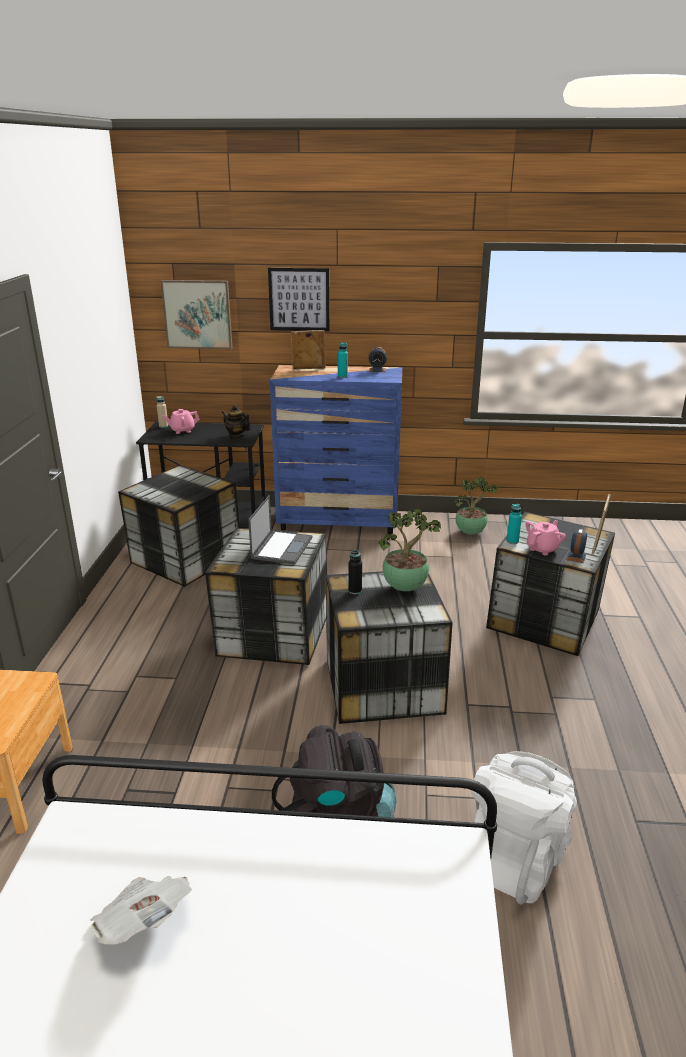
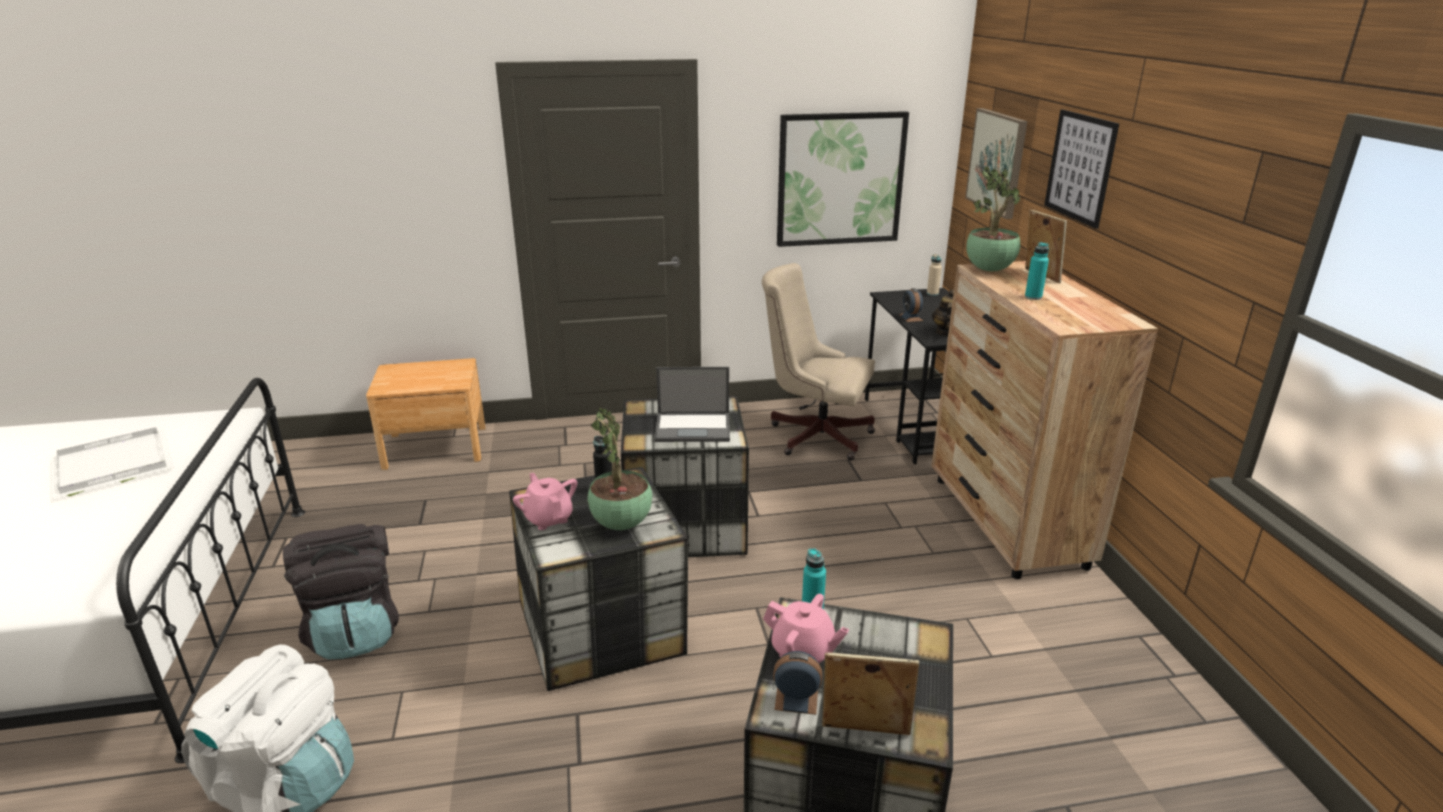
camera: 75 degrees right, 0 degrees up
newspaper [90,876,192,945] -> white tray [52,427,174,499]
storage box [118,465,240,587] -> beige office chair [762,263,875,460]
pink teapot [163,409,199,434] -> pink teapot moved to [513,473,577,530]
blue dresser [270,365,402,534] -> brown dresser [931,261,1158,579]
alarm clock [368,347,387,372] -> alarm clock moved to [899,288,923,322]
potted plant [455,477,497,535] -> potted plant moved to [966,167,1020,272]
none -> picture [777,111,909,247]

